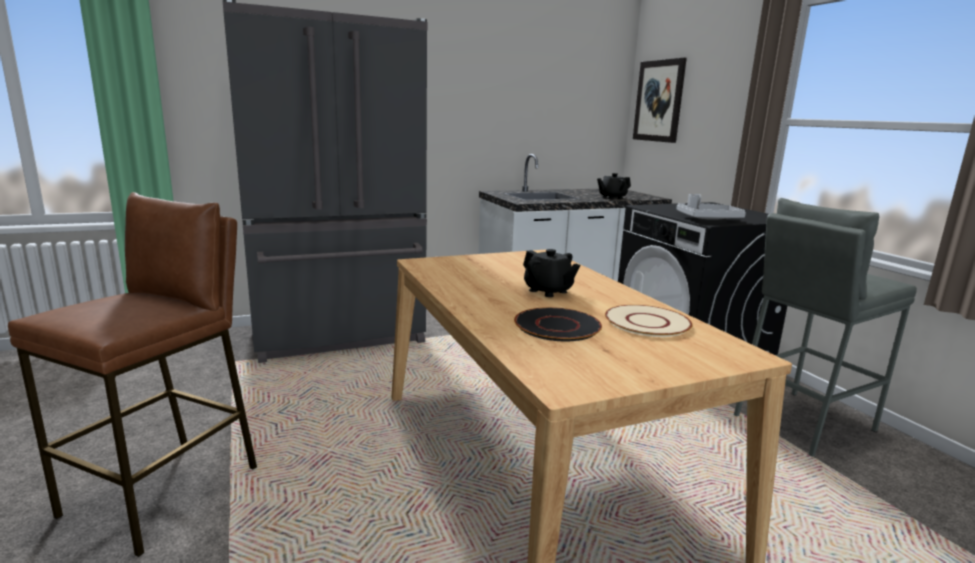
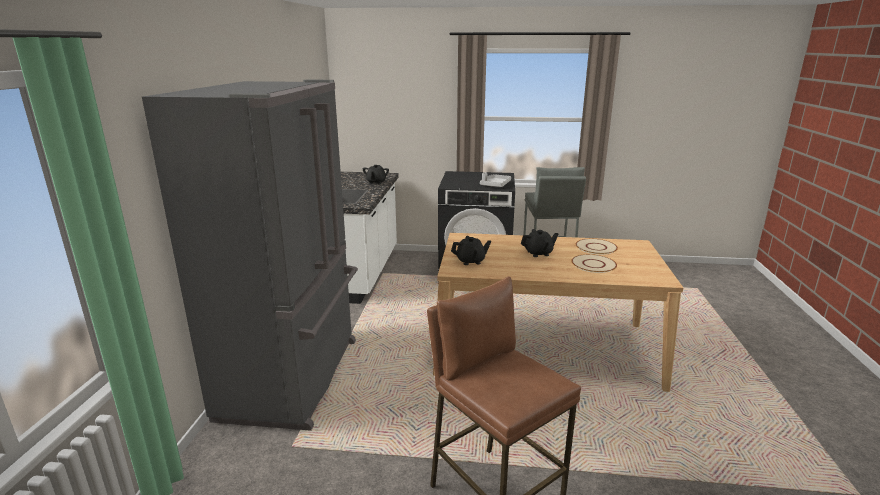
camera: 60 degrees left, 5 degrees up
black plate [514,307,602,341] -> beige plate [571,254,617,273]
picture [633,58,687,143] -> none
none -> black teapot [451,236,491,265]

